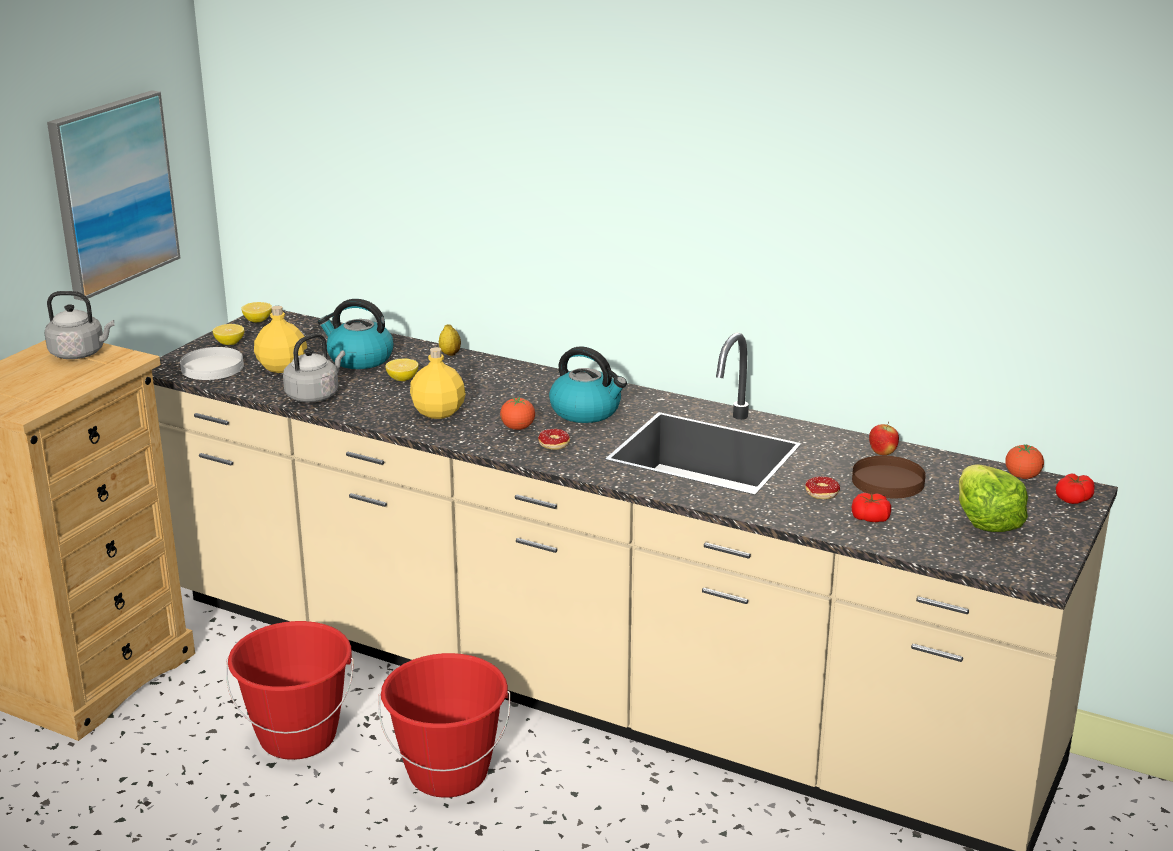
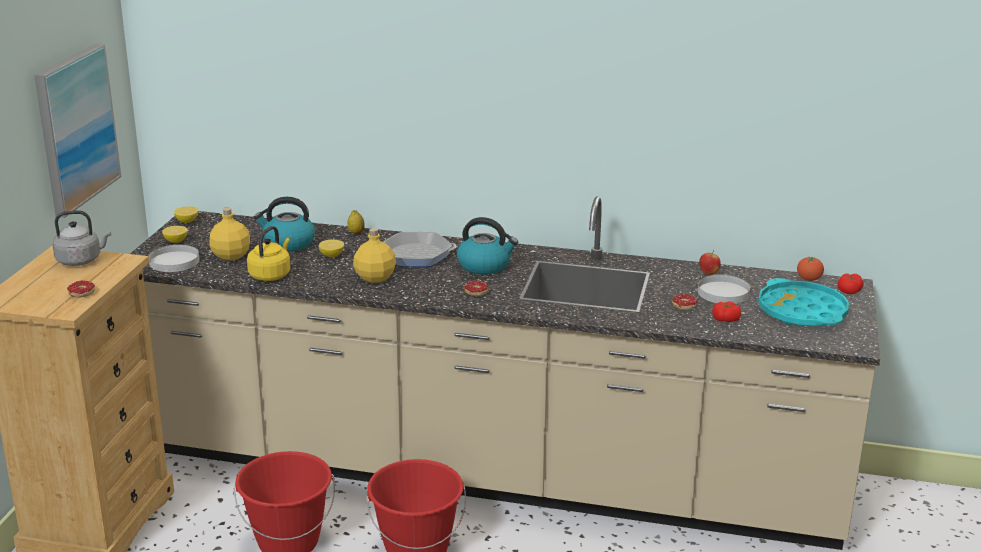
camera: 15 degrees left, 0 degrees up
grey kettle [283,333,345,403] -> yellow kettle [247,226,290,281]
tomato [500,397,535,430] -> none
brown plate [852,456,926,498] -> white plate [698,275,750,304]
lettuce [959,464,1028,532] -> turquoise tray [758,278,849,326]
none -> donut [67,280,95,298]
none -> frying pan [384,232,457,267]

